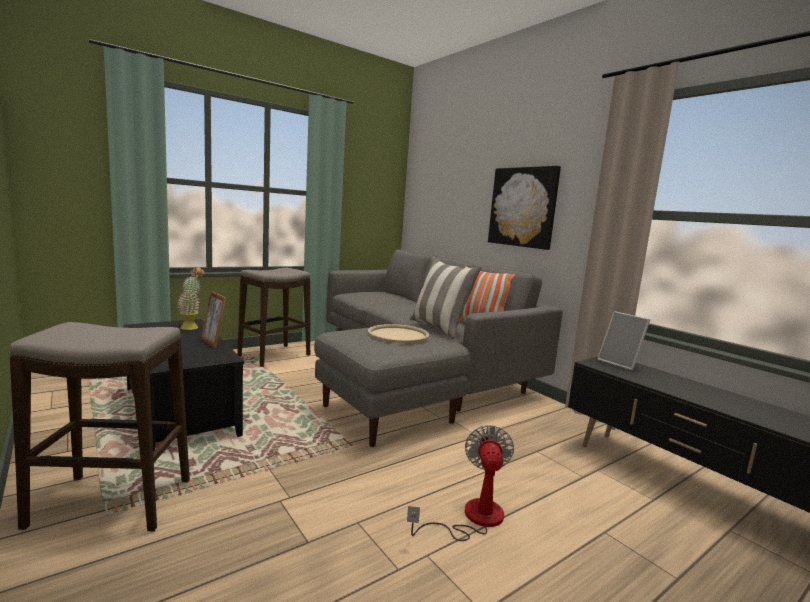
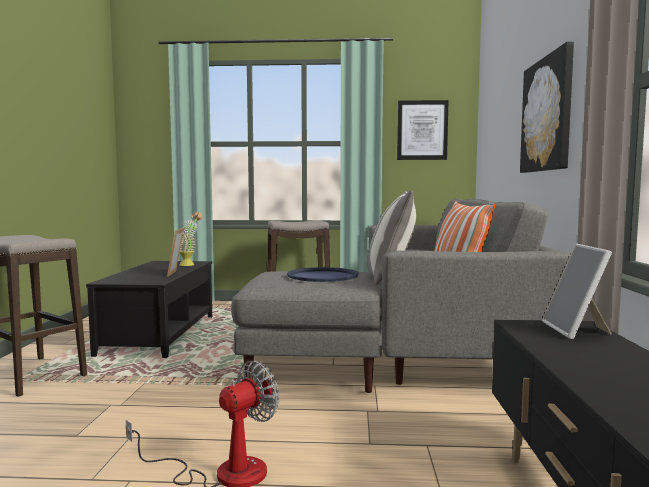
camera: 40 degrees right, 5 degrees down
beige tray [368,324,429,343] -> blue tray [287,267,359,282]
none -> picture [397,100,449,160]

